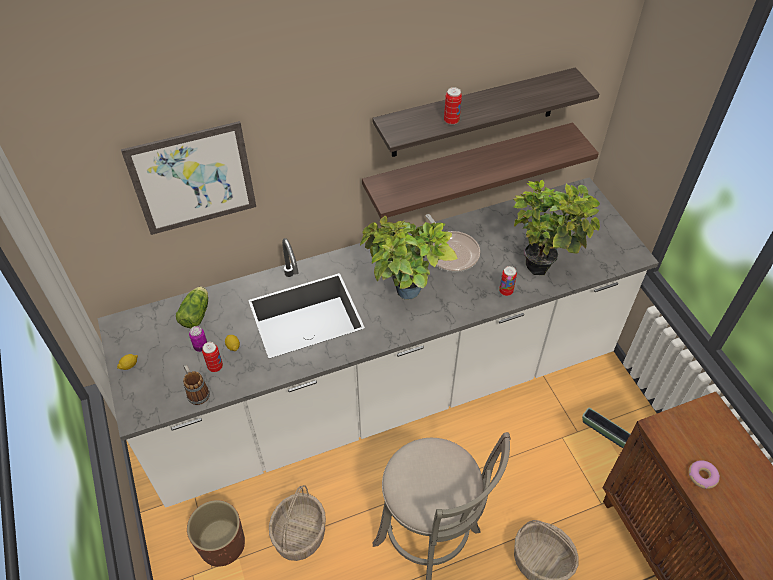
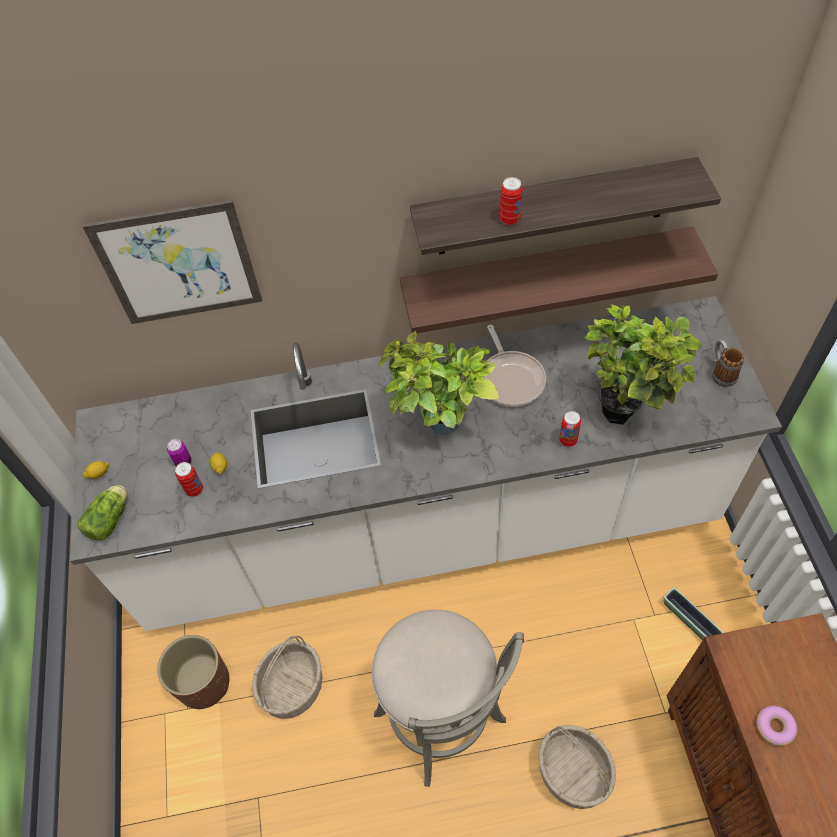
camera: 15 degrees right, 5 degrees up
lettuce [176,287,208,328] -> lettuce moved to [78,485,127,541]
mug [183,364,210,405] -> mug moved to [712,340,744,387]

